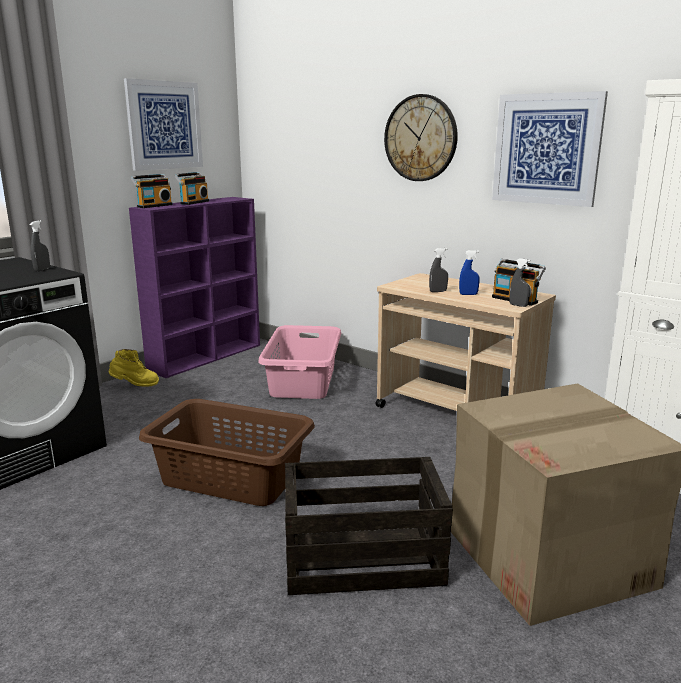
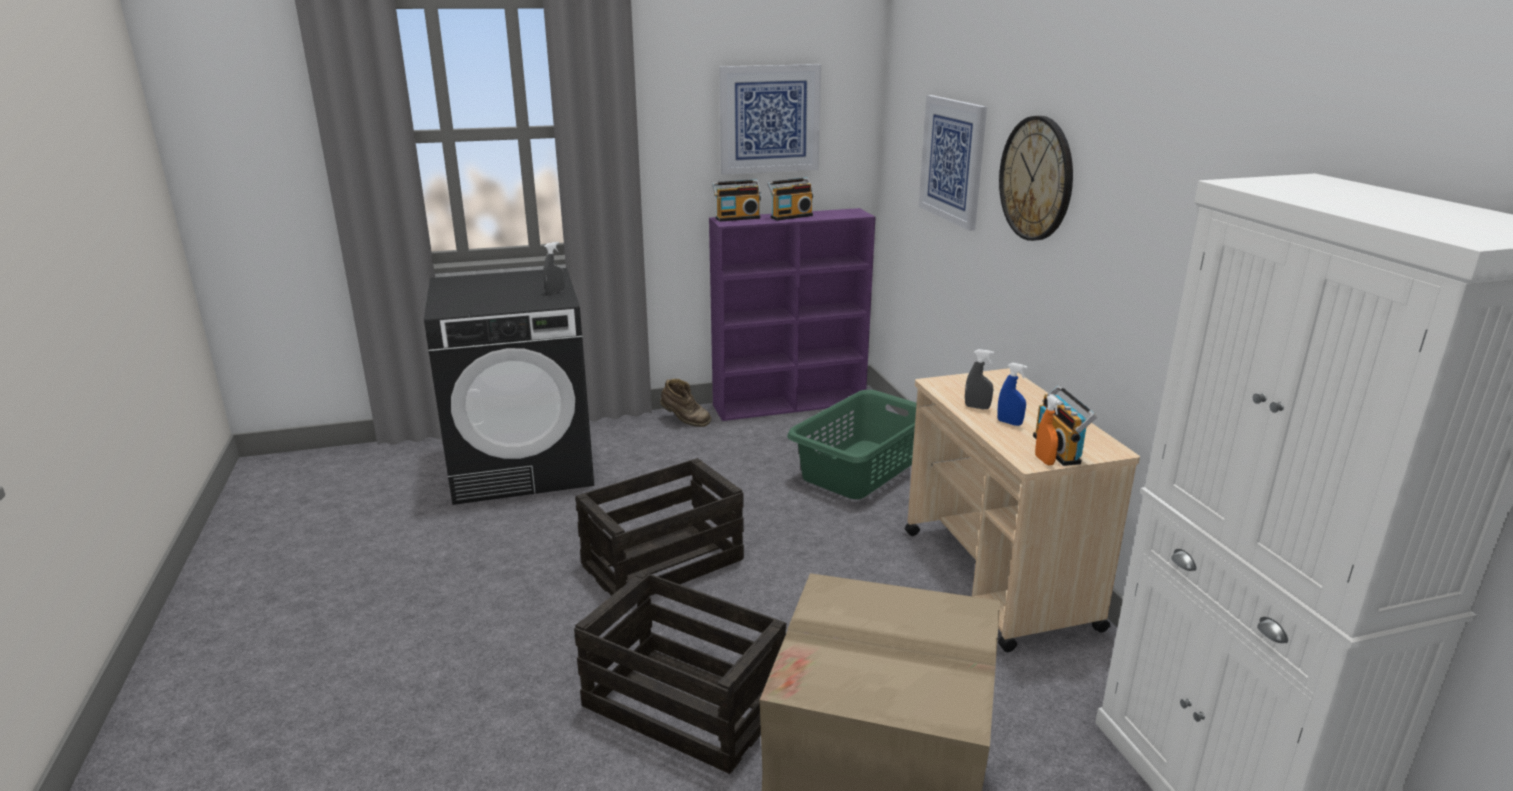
camera: 35 degrees right, 5 degrees up
yellow boot [109,349,159,387] -> brown boot [660,379,711,427]
brown laundry basket [139,399,315,506] -> crate [575,458,744,596]
pink laundry basket [258,325,341,399] -> green laundry basket [787,390,917,499]
picture [492,91,608,207] -> picture moved to [918,95,987,231]
grey spray bottle [510,258,531,307] -> orange spray bottle [1035,395,1061,465]

